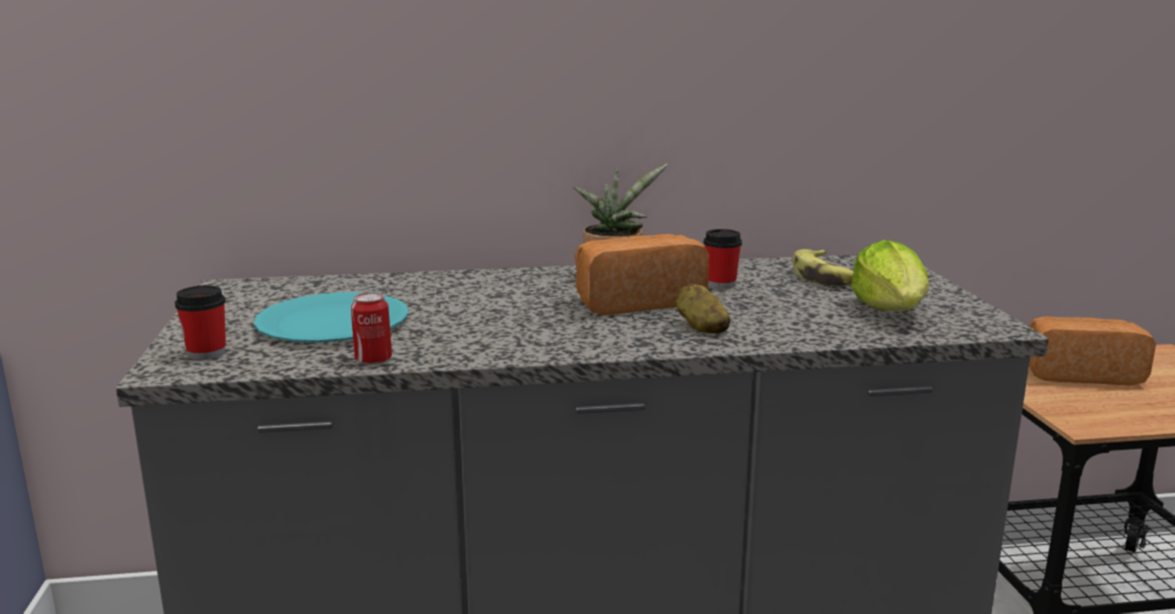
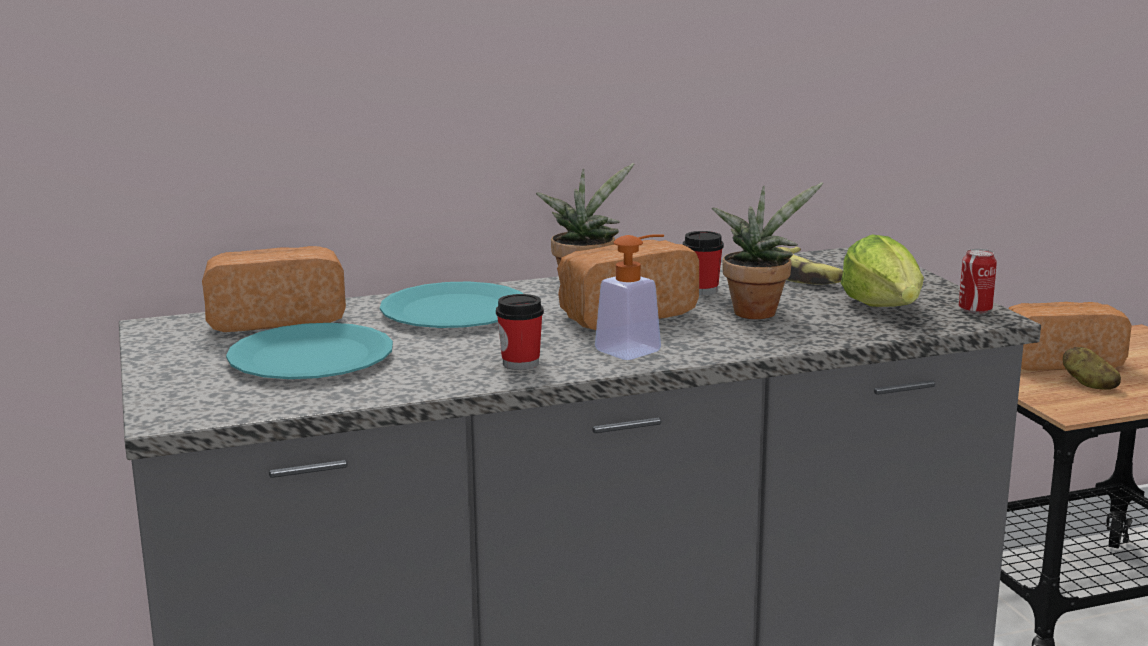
camera: 10 degrees left, 0 degrees up
cup [175,285,226,360] -> cup moved to [496,294,544,370]
can [351,292,392,365] -> can moved to [959,249,997,314]
potato [676,284,731,334] -> potato moved to [1063,347,1121,390]
none -> bread [202,246,346,332]
none -> turquoise plate [380,282,523,328]
none -> soap dispenser [595,234,664,360]
none -> potted plant [712,183,823,319]

